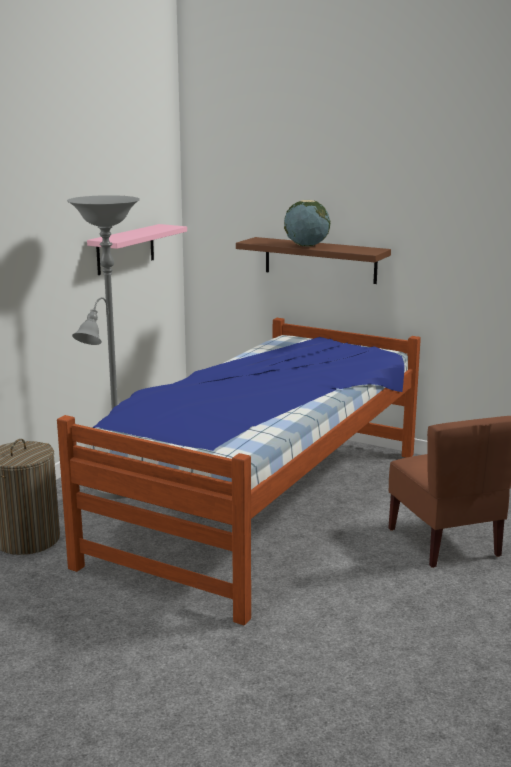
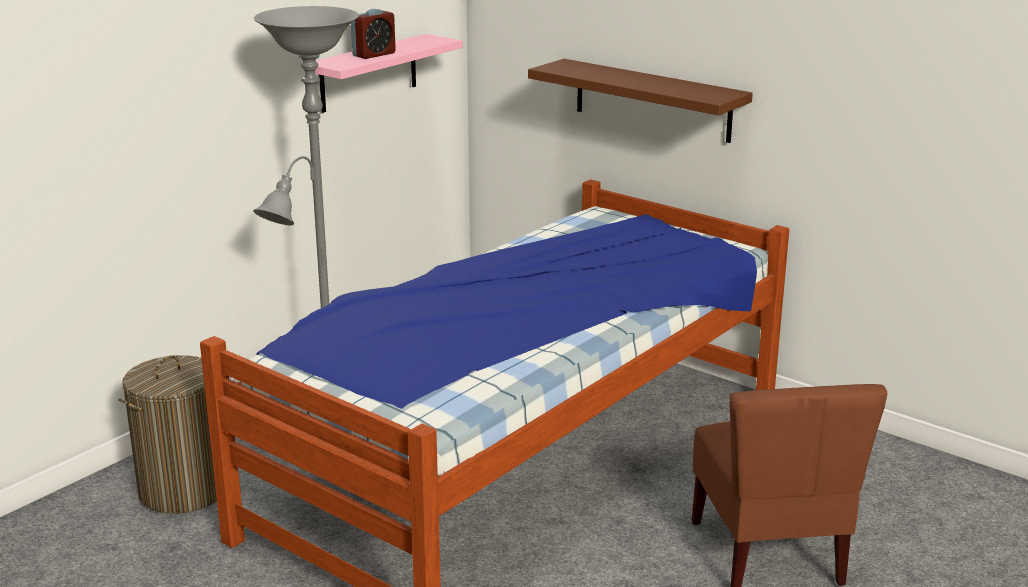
camera: 10 degrees right, 5 degrees up
globe [284,200,330,247] -> none
none -> alarm clock [351,9,396,59]

